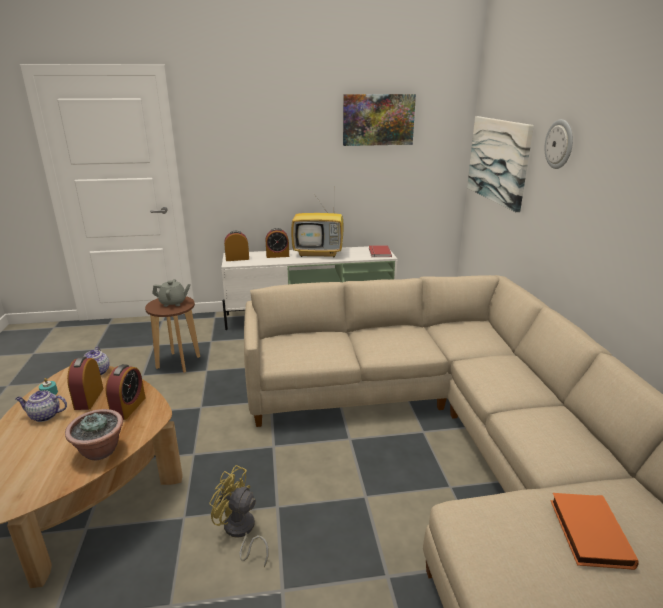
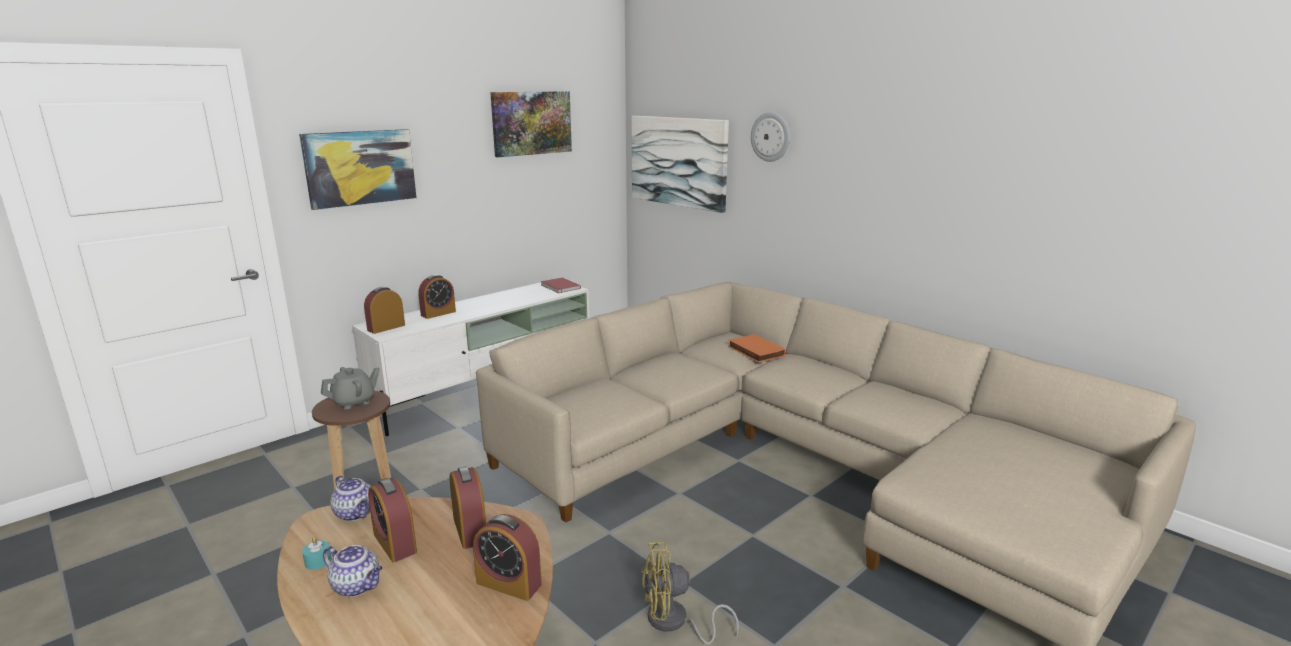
camera: 35 degrees left, 5 degrees down
teapot [15,390,67,422] -> teapot turned 120 degrees counterclockwise [323,545,383,597]
potted plant [65,409,123,460] -> alarm clock [473,514,542,601]
television [291,191,344,258] -> none
orange book [551,493,639,570] -> orange book moved to [728,334,786,363]
none -> picture [299,129,417,210]

